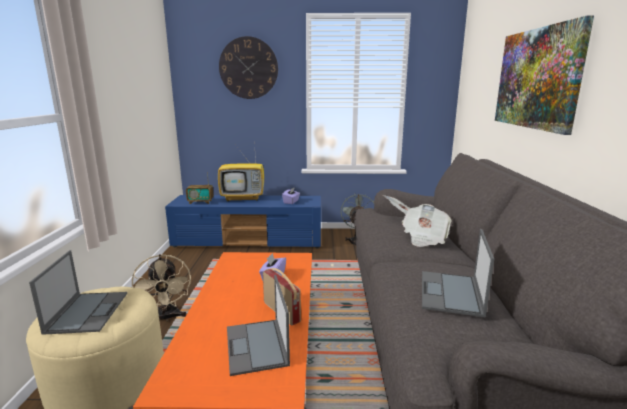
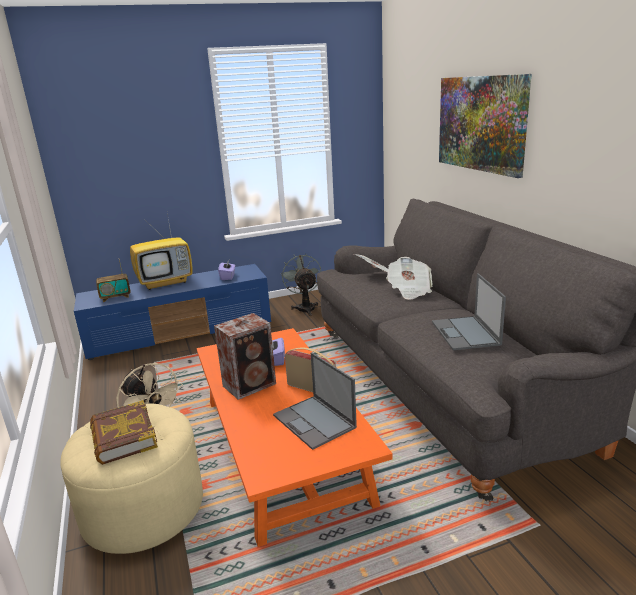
camera: 20 degrees left, 5 degrees up
laptop [29,250,127,335] -> book [90,400,158,465]
wall clock [219,36,278,99] -> none
none -> speaker [214,313,276,400]

